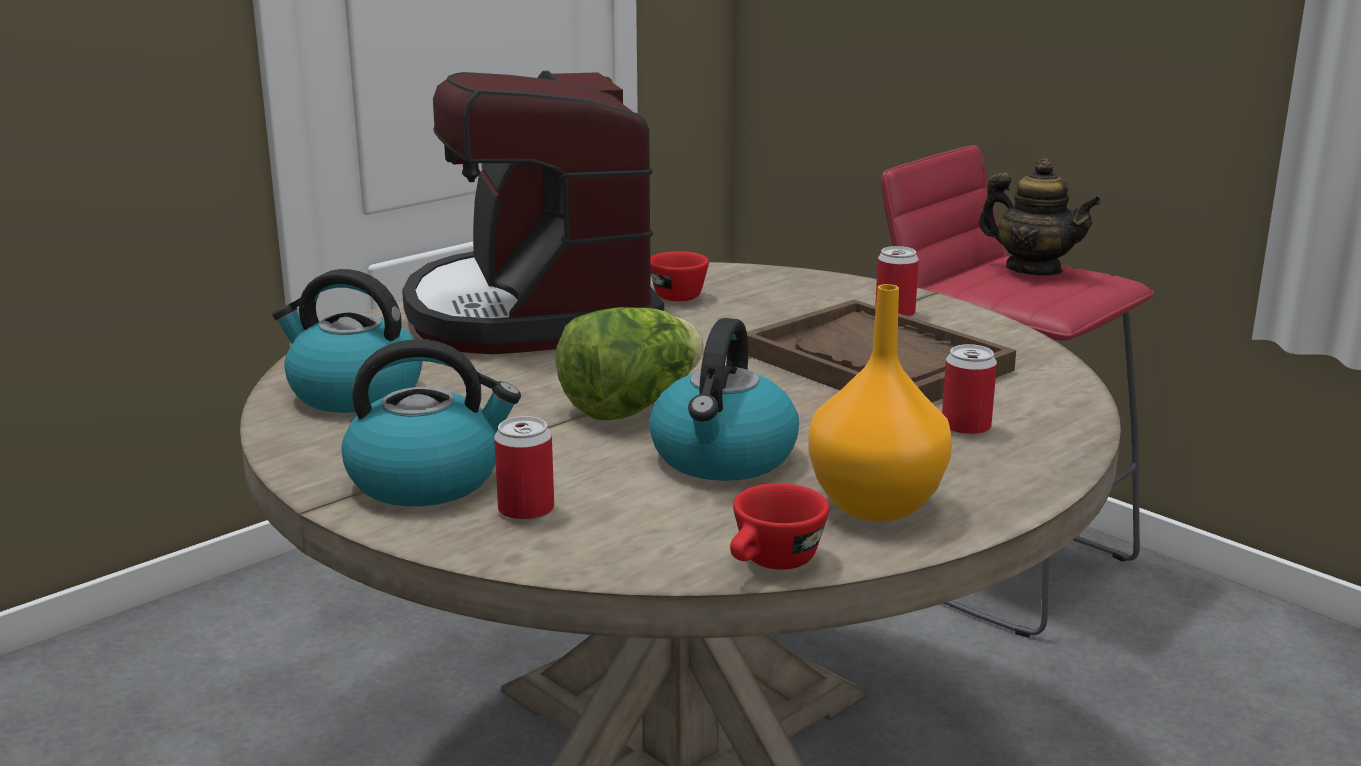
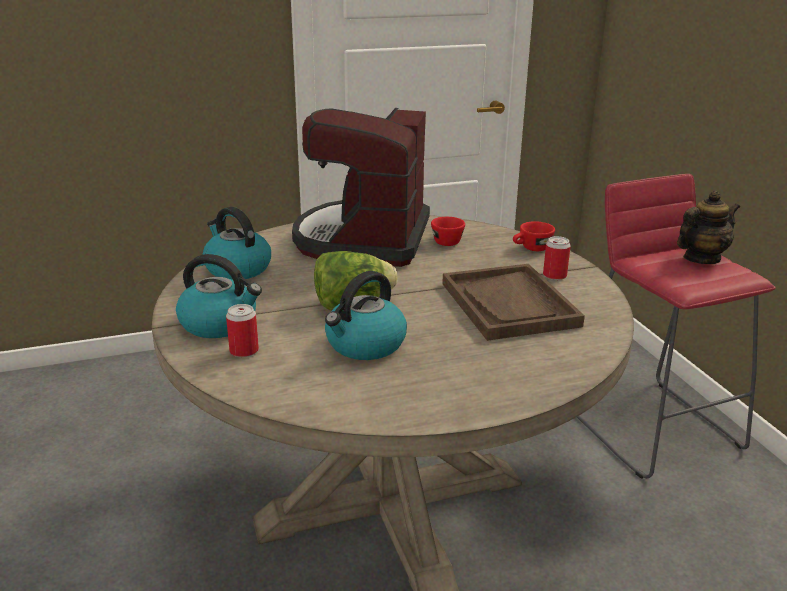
camera: 25 degrees right, 5 degrees up
red cup [730,483,829,570] -> red cup moved to [513,221,555,251]
orange vase [808,284,952,522] -> none
can [942,344,997,435] -> none
teapot [978,159,1101,275] -> teapot turned 90 degrees counterclockwise [677,191,740,264]

